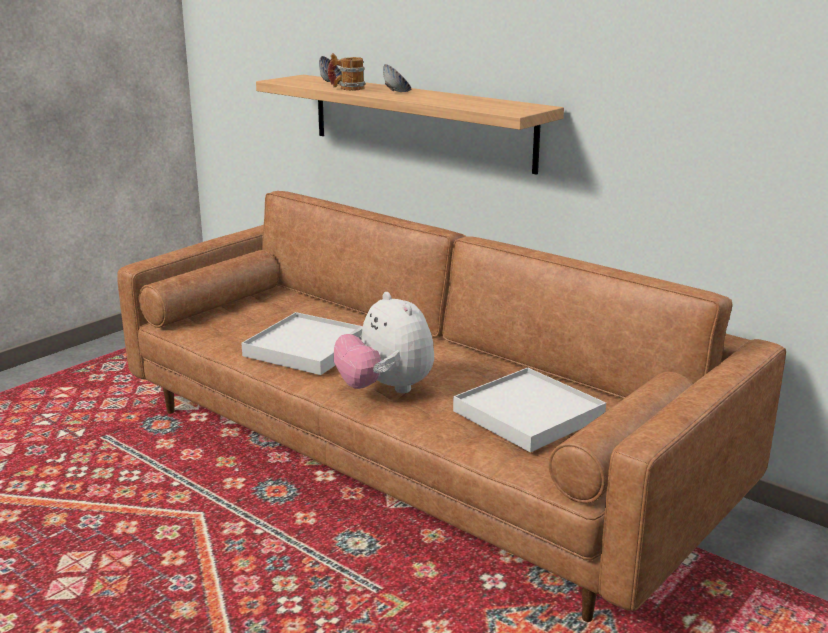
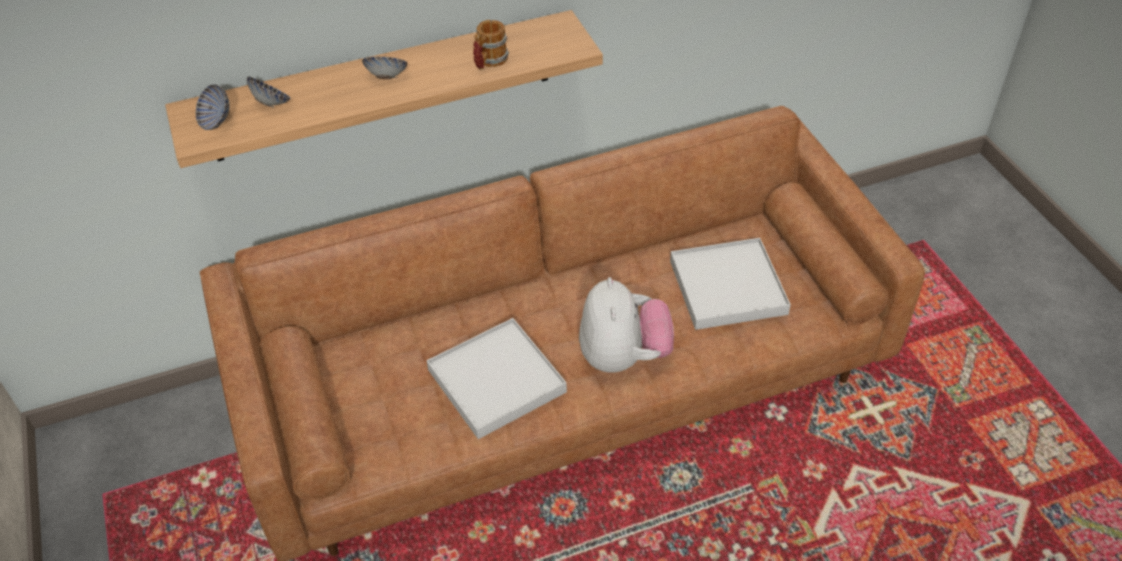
camera: 60 degrees left, 25 degrees up
mug [328,53,366,90] -> mug moved to [473,20,509,70]
plush toy [334,292,434,393] -> plush toy turned 90 degrees counterclockwise [579,277,674,373]
none -> bowl [196,84,230,130]

